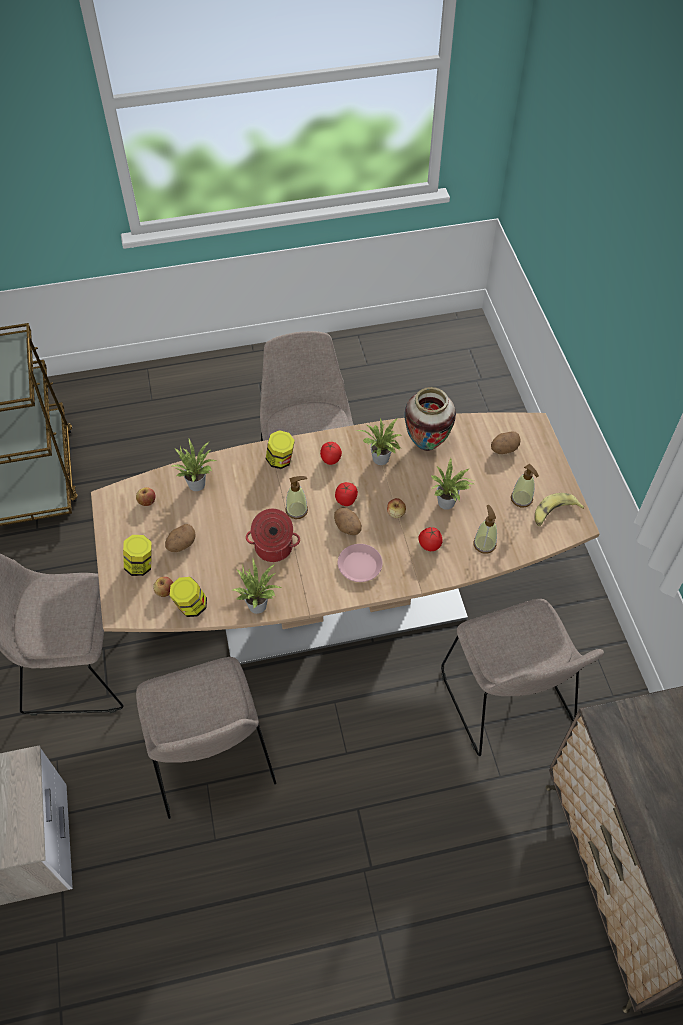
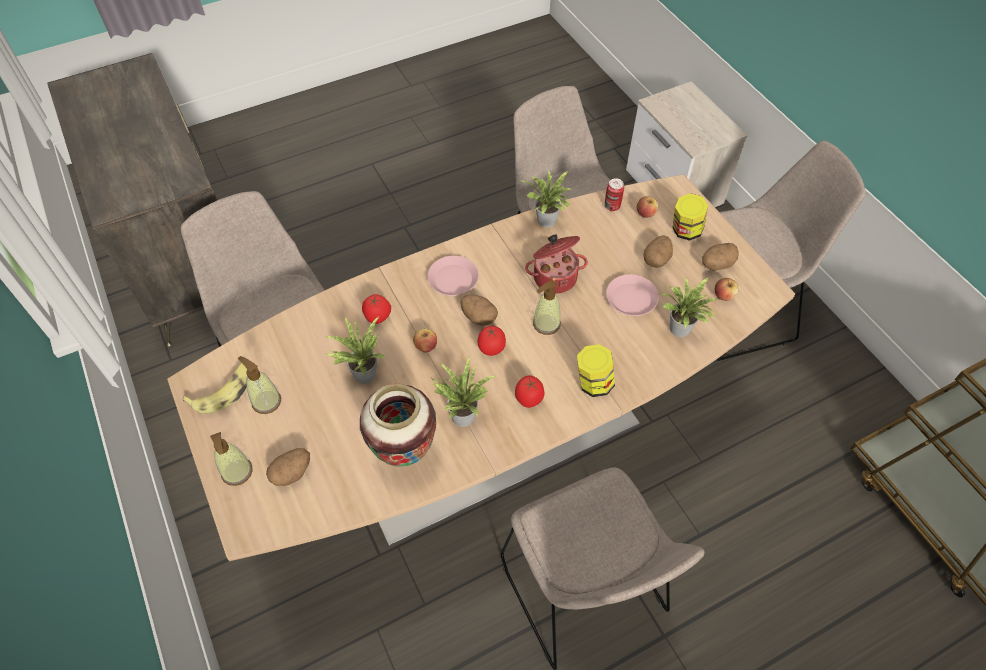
camera: 165 degrees right, 0 degrees up
jar [170,577,207,617] -> can [605,178,624,211]
soap dispenser [473,505,497,554] -> soap dispenser moved to [210,432,253,486]
none -> pink plate [606,274,659,316]
none -> potato [702,243,739,271]

